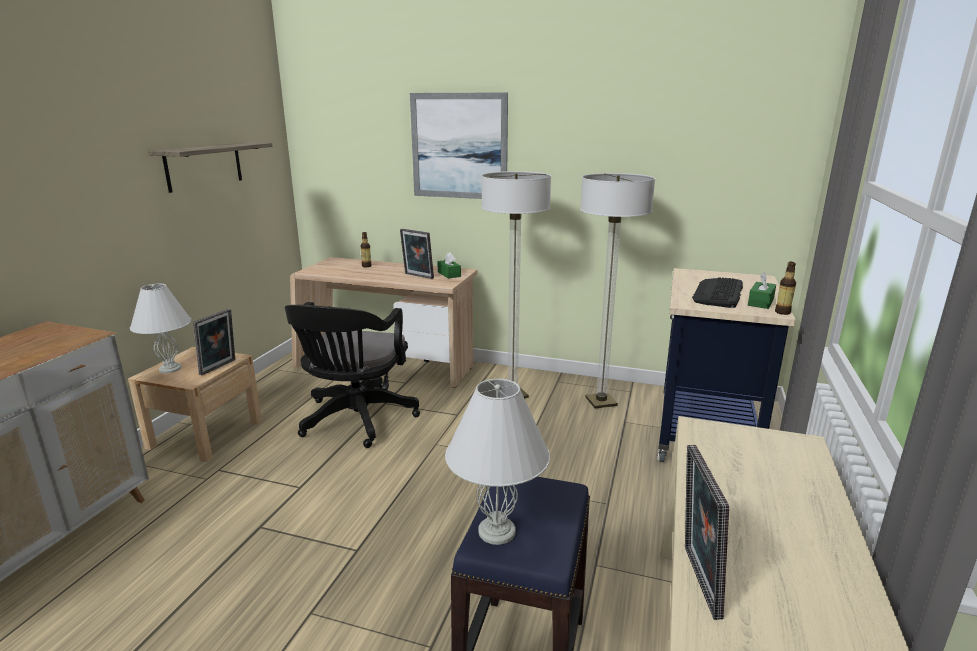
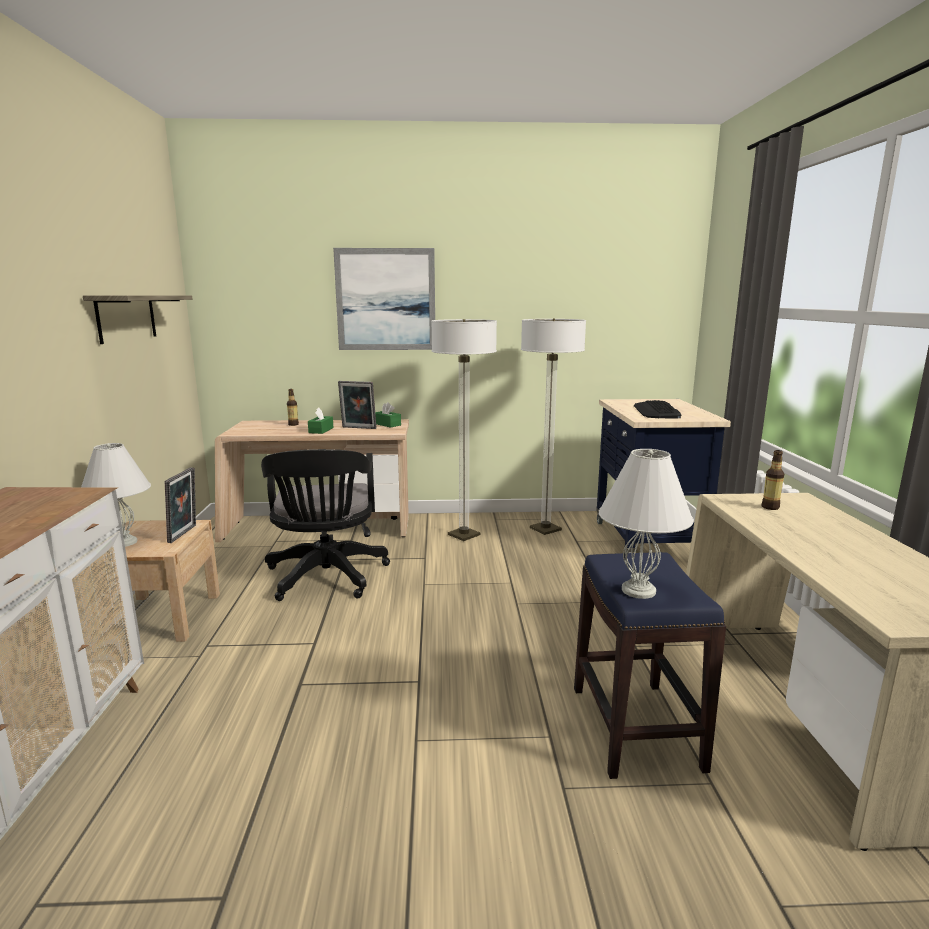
camera: 20 degrees left, 5 degrees down
picture frame [685,445,729,620] -> none
green tissue box [748,272,776,309] -> green tissue box moved to [308,407,333,434]
bottle [775,262,796,315] -> bottle moved to [761,450,784,510]

